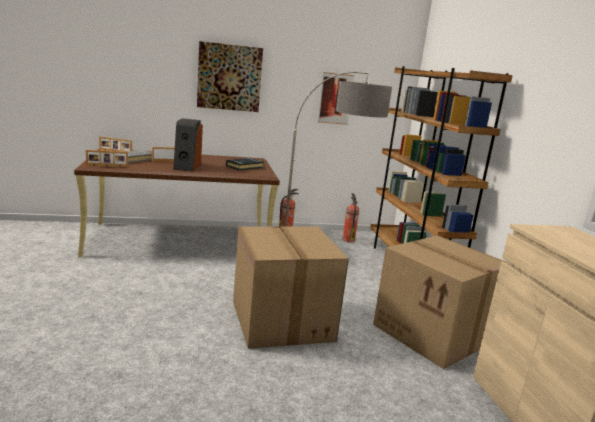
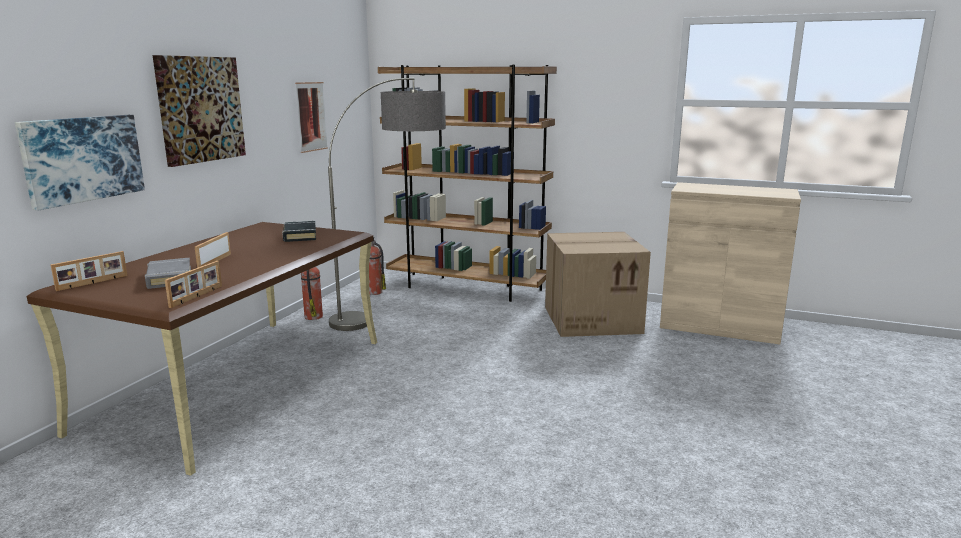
camera: 55 degrees left, 0 degrees up
speaker [173,118,203,172] -> none
cardboard box [233,226,349,349] -> none
none -> picture [15,115,145,210]

